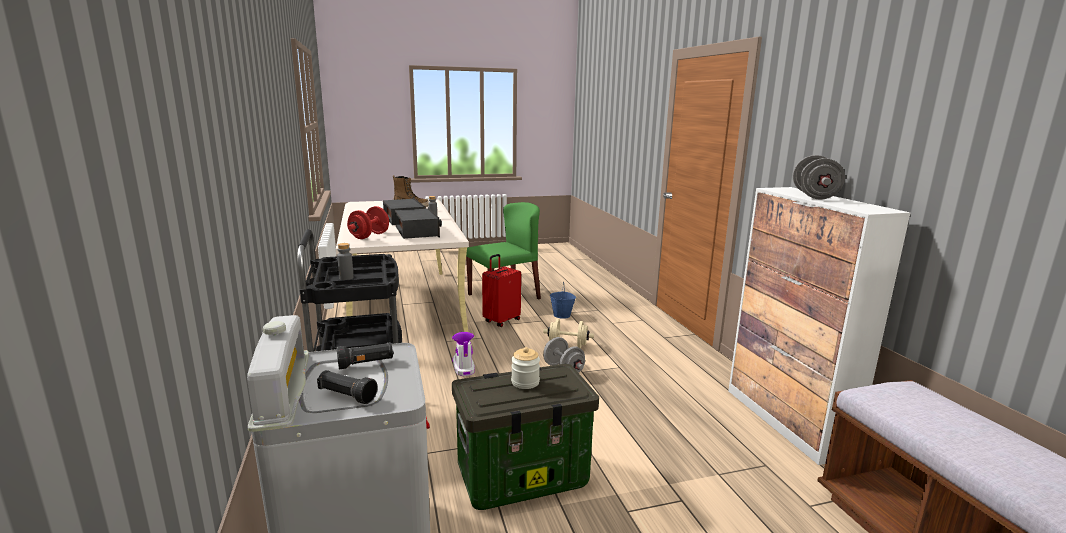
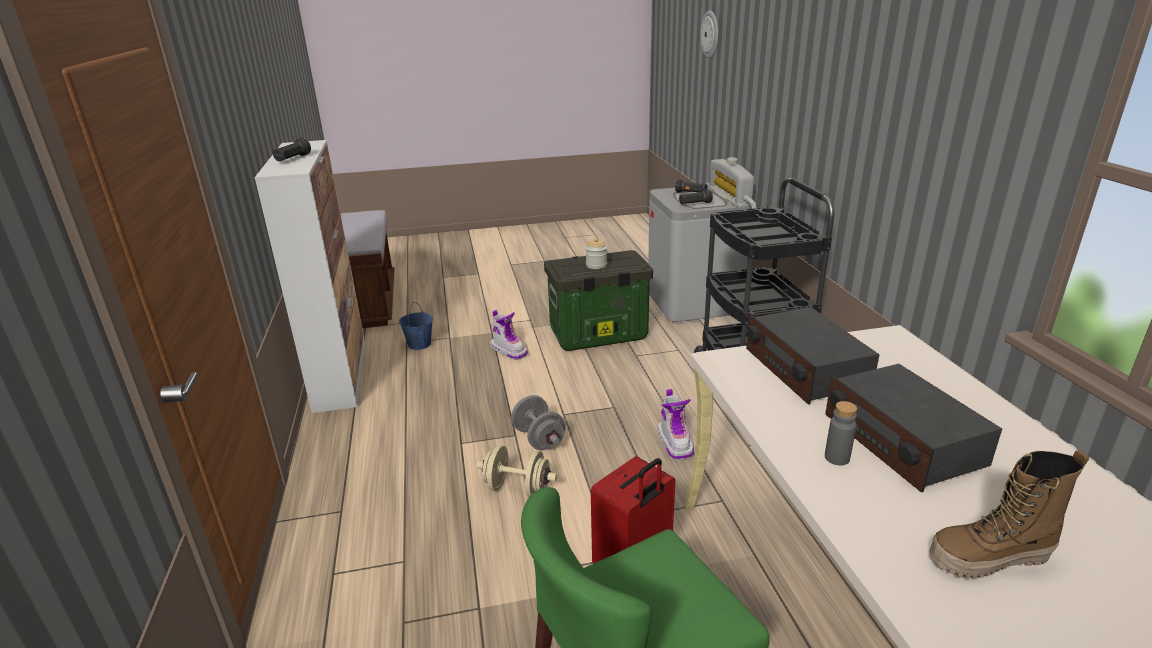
camera: 175 degrees left, 10 degrees up
grey bottle [337,243,354,280] -> none
red dumbbell [347,206,389,239] -> none
blue bucket [550,290,576,319] -> blue bucket moved to [399,302,433,350]
grey dumbbell [793,155,845,200] -> black flashlight [273,138,311,161]
none -> boot [490,310,528,360]
none -> wall clock [700,10,718,58]

